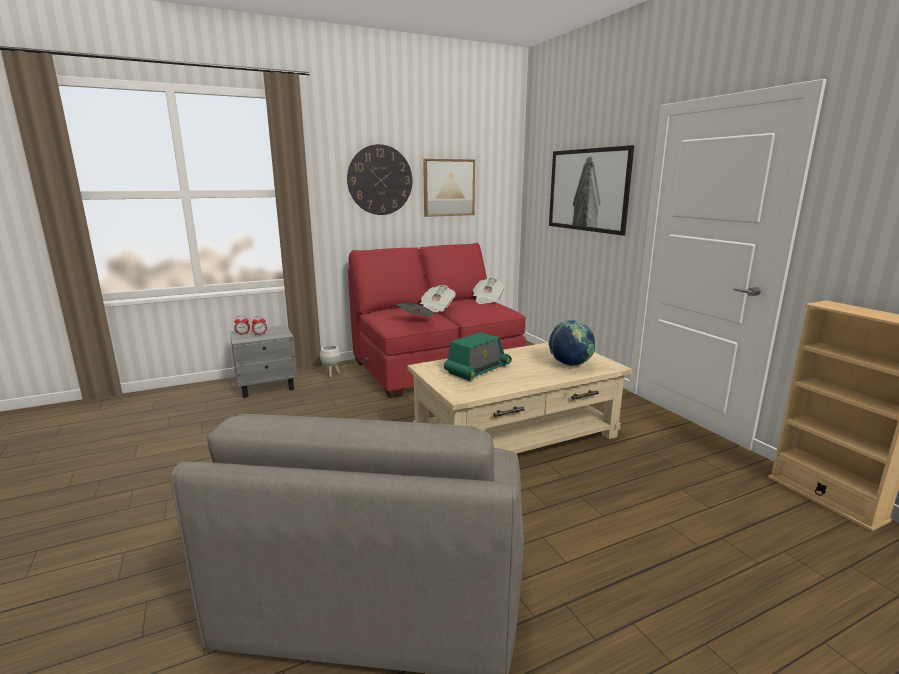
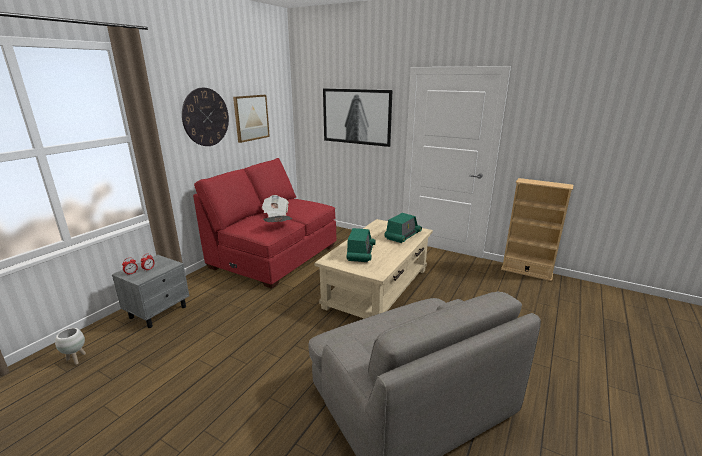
camera: 35 degrees left, 5 degrees up
white planter [320,345,341,377] -> white planter moved to [55,328,86,365]
newspaper [472,278,506,304] -> none
globe [548,320,595,366] -> radio [384,213,422,243]

